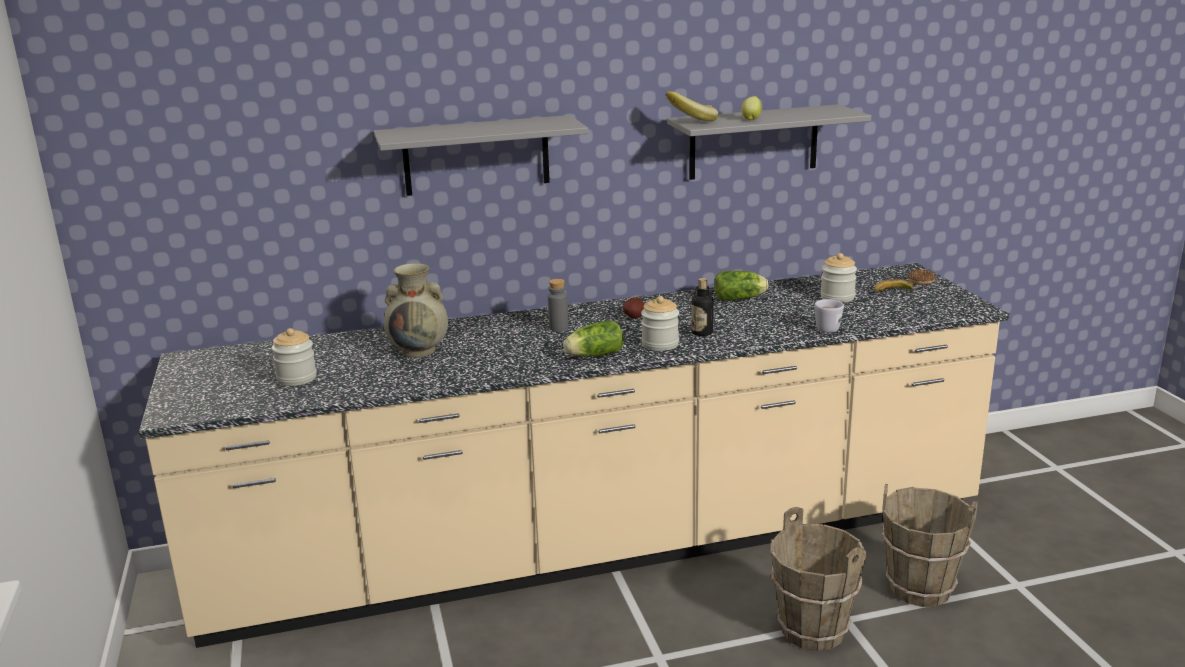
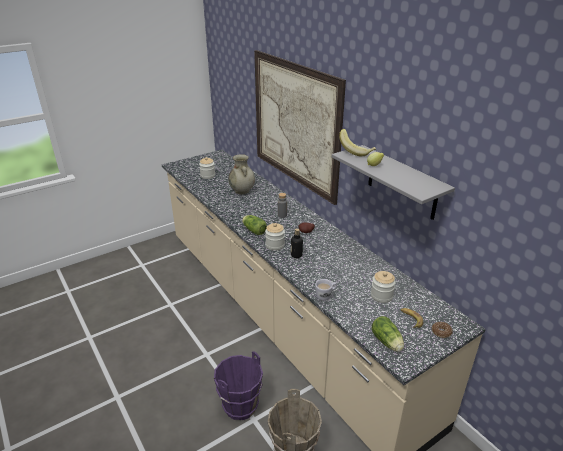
camera: 70 degrees right, 10 degrees up
grey shelf [374,115,589,196] -> picture [254,50,346,205]
lettuce [714,271,768,301] -> lettuce moved to [372,316,404,352]
brown bucket [771,507,867,651] -> purple bucket [214,351,263,420]

